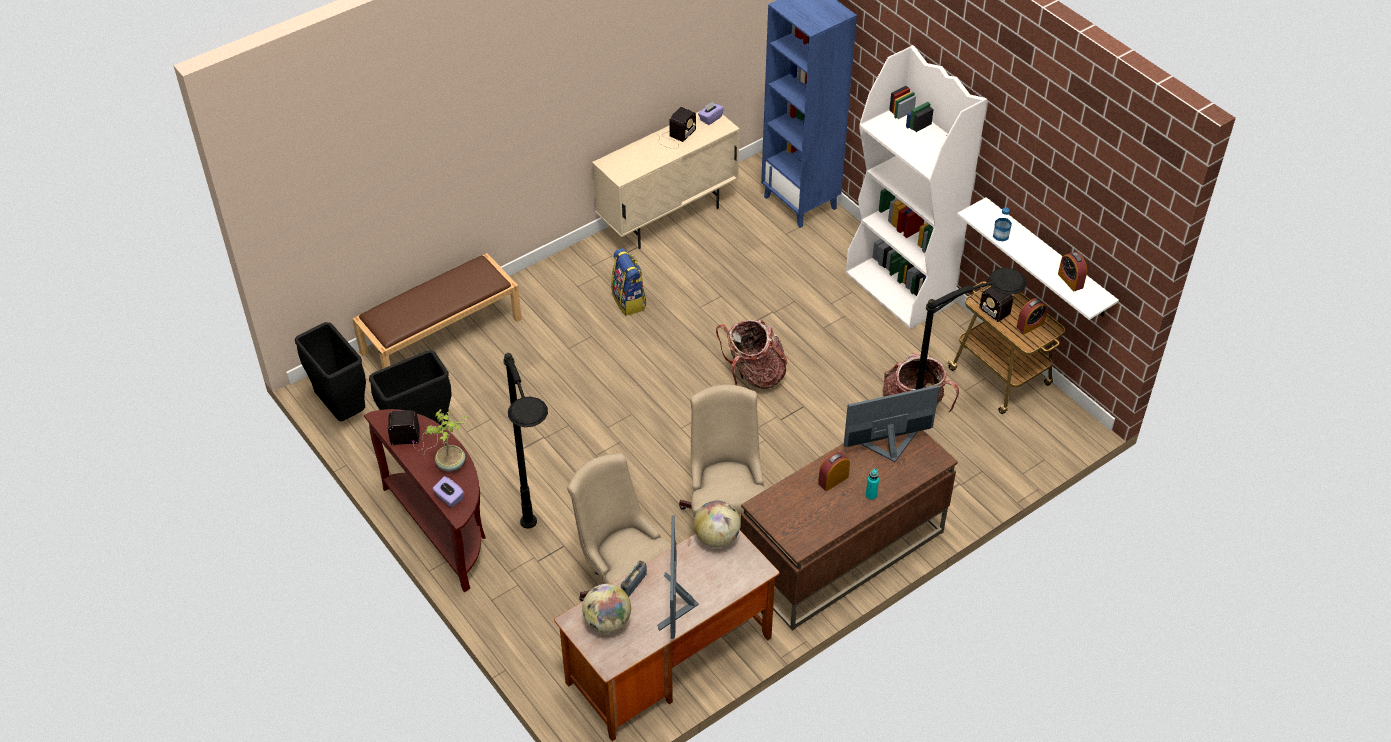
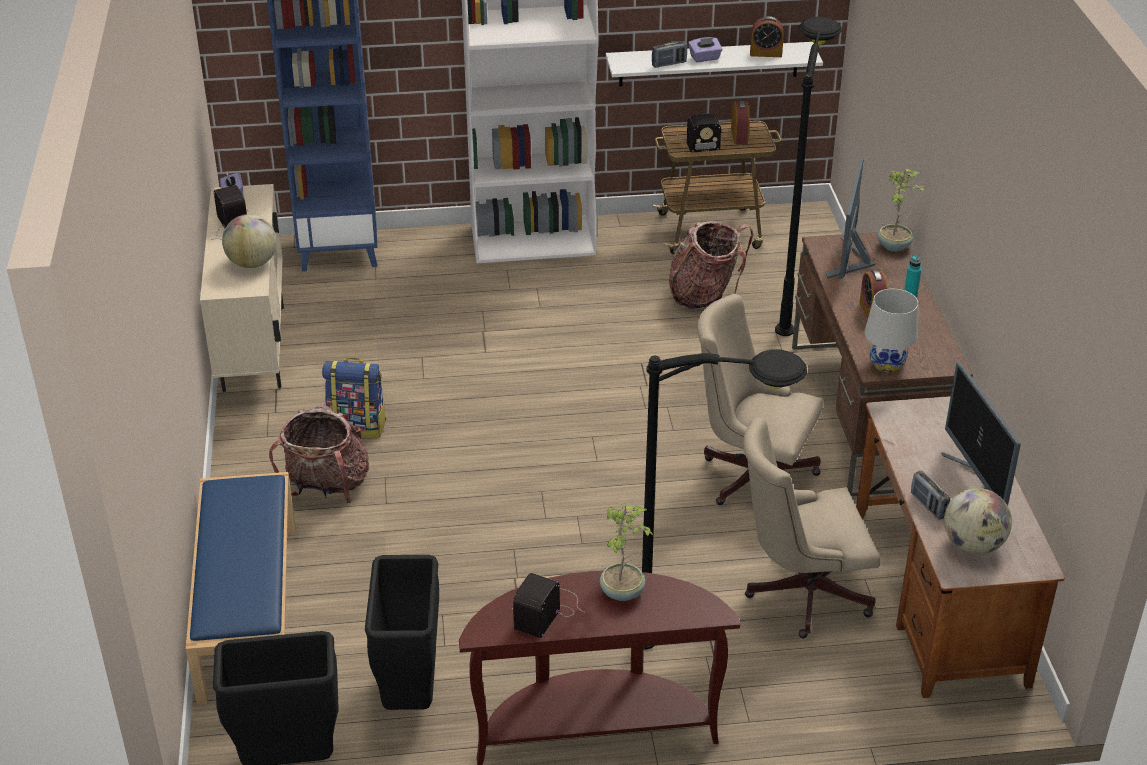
camera: 60 degrees left, 10 degrees down
brown bench [352,253,522,369] -> blue bench [186,472,296,705]
purple tissue box [433,476,464,507] -> purple tissue box moved to [688,37,723,62]
monitor [657,516,699,639] -> monitor turned 45 degrees clockwise [942,362,1021,505]
globe [694,501,741,548] -> globe moved to [222,214,277,268]
backpack [716,319,788,389] -> backpack moved to [269,404,369,504]
bottle [993,208,1012,241] -> radio [652,41,687,68]
none -> white table lamp [865,289,918,372]
none -> potted plant [878,169,926,252]

